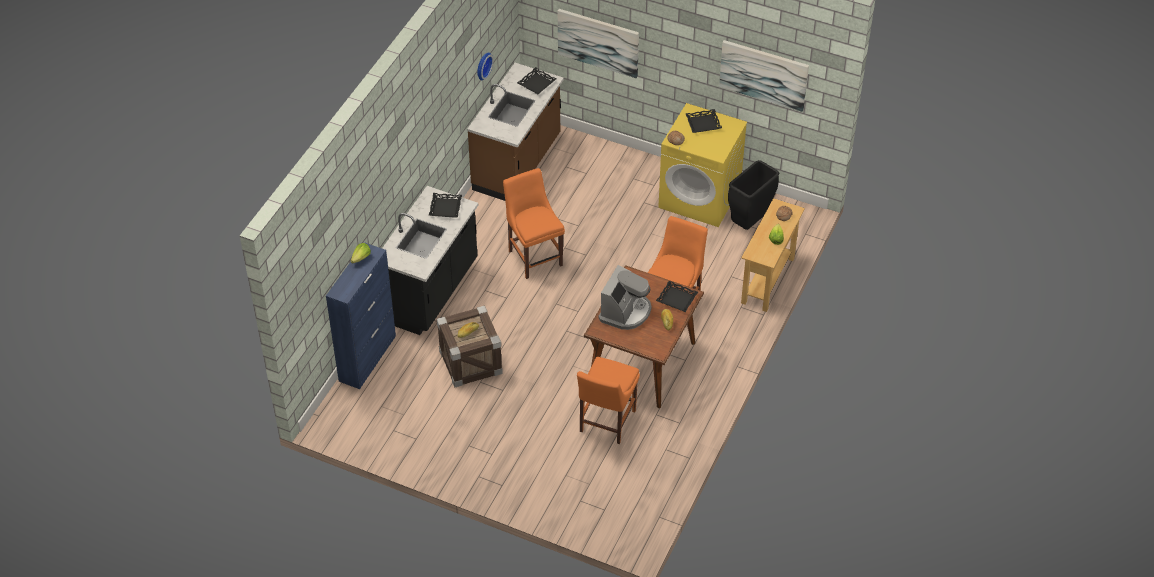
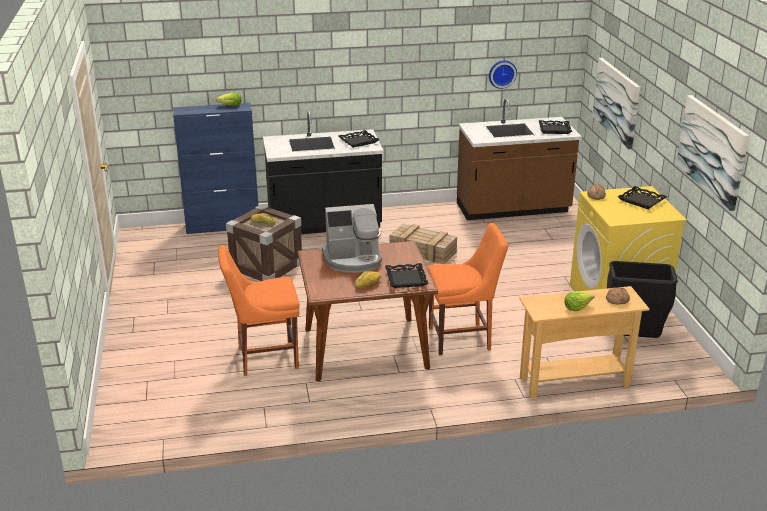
camera: 55 degrees right, 20 degrees down
orange chair [503,168,565,279] -> crate [389,223,457,264]

